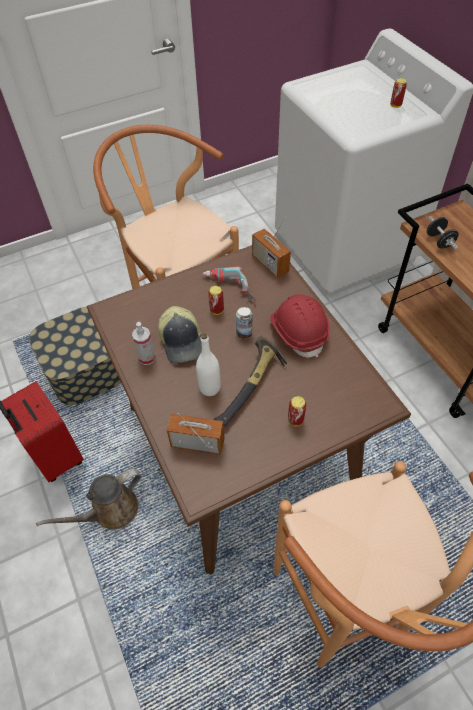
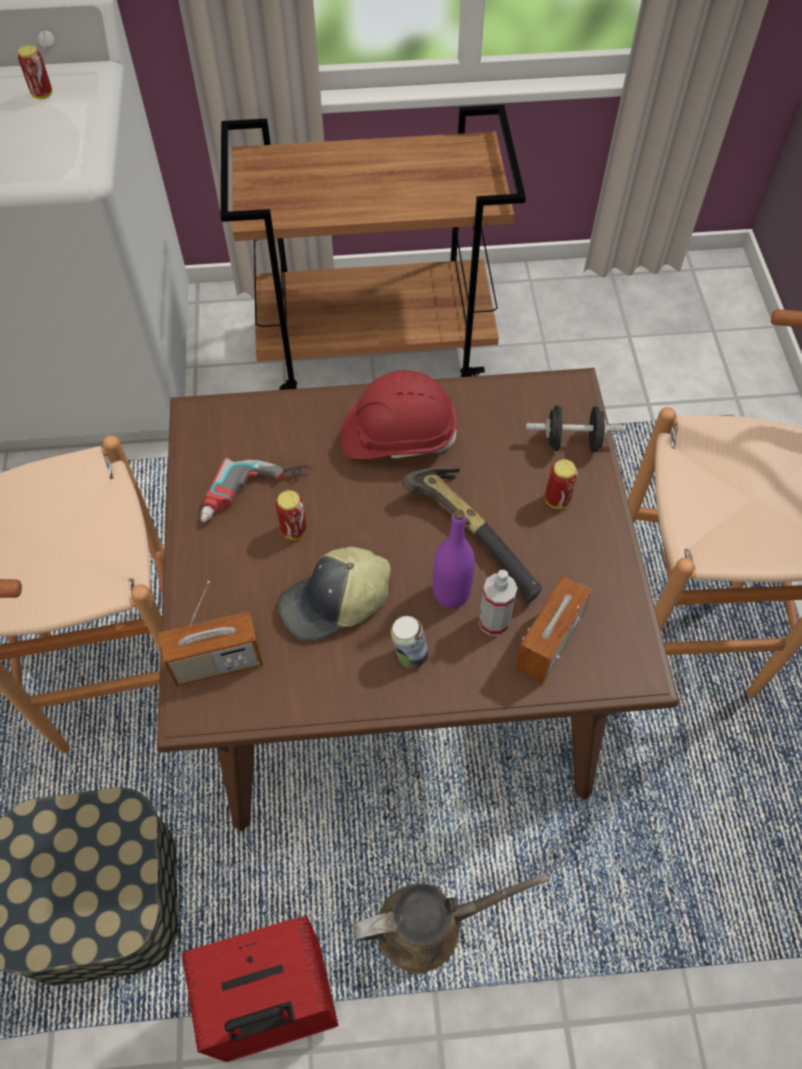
camera: 70 degrees left, 5 degrees up
brown watering can [36,469,141,530] -> brown watering can turned 90 degrees counterclockwise [353,874,550,974]
spray bottle [132,322,156,365] -> spray bottle moved to [478,569,517,636]
cap [158,306,202,364] -> cap turned 150 degrees clockwise [278,547,391,641]
white bottle [196,333,221,396] -> purple bottle [433,509,475,608]
can [236,307,252,339] -> can moved to [391,616,429,668]
radio [252,217,291,278] -> radio moved to [159,581,263,686]
black dumbbell [427,216,459,250] -> black dumbbell moved to [526,405,626,452]

